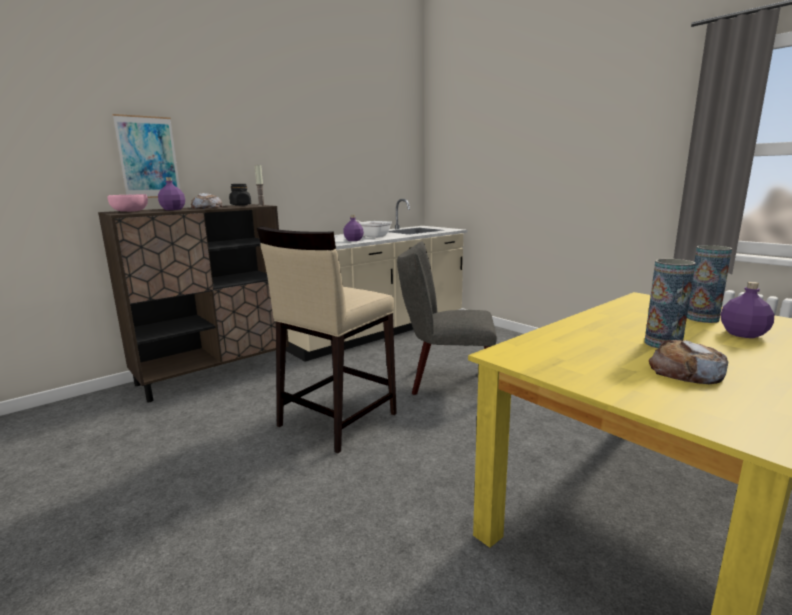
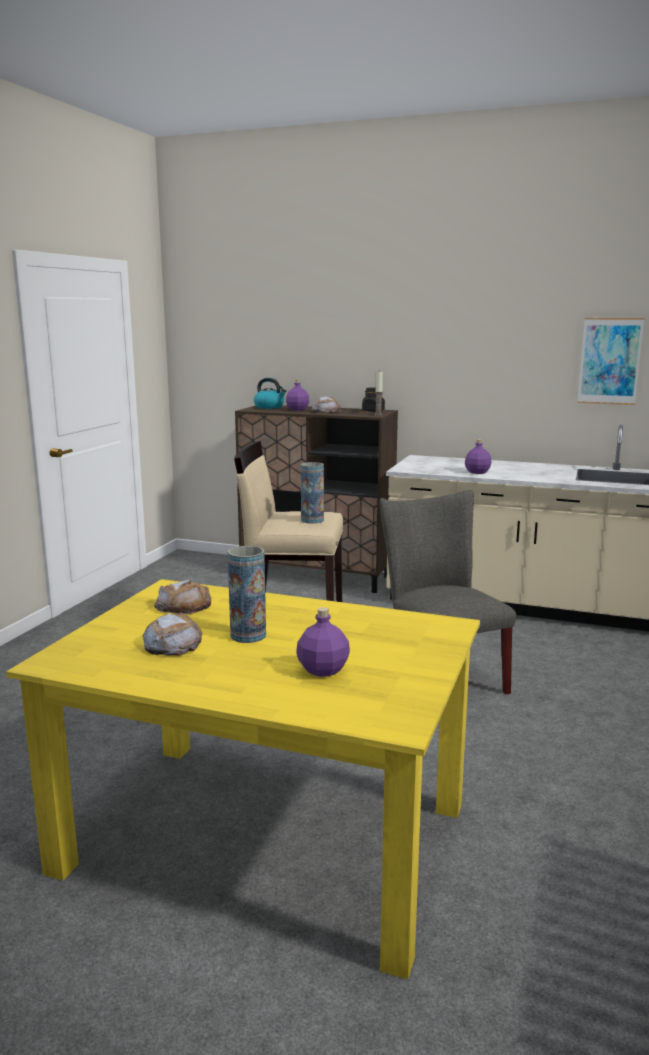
camera: 60 degrees right, 0 degrees up
pink bowl [107,194,148,212] -> kettle [254,378,287,409]
picture [113,114,180,198] -> picture moved to [577,318,644,405]
frying pan [348,220,392,238] -> none
vase [687,245,732,323] -> vase moved to [301,462,324,524]
none -> bread [154,579,211,614]

